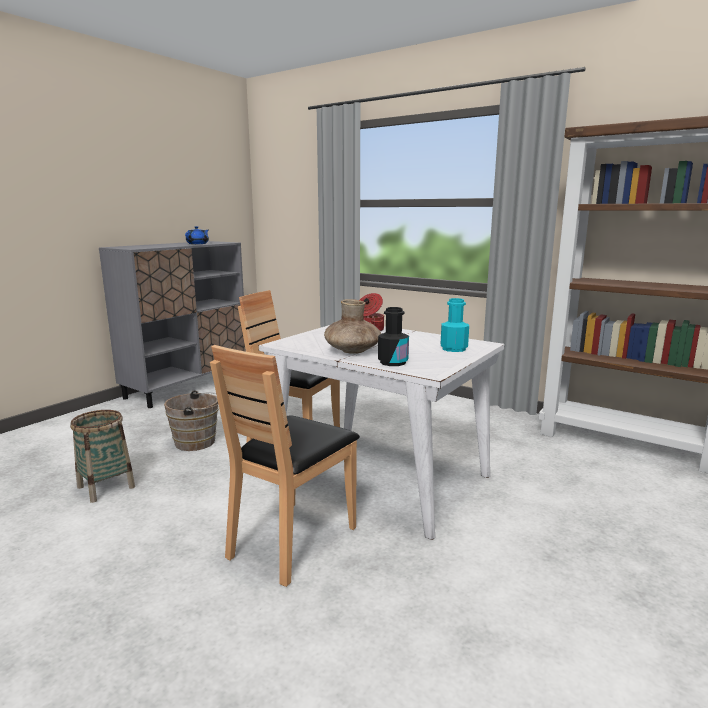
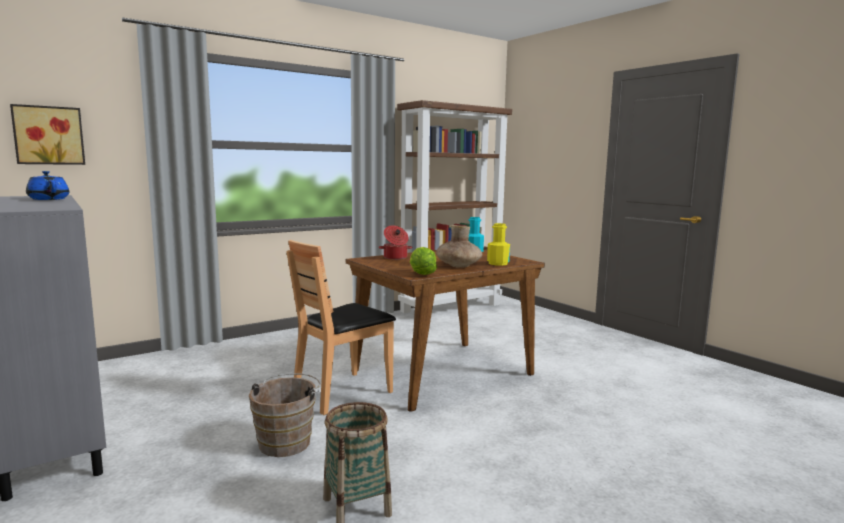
camera: 70 degrees left, 5 degrees down
brown chair [210,345,360,587] -> none
white dining table [259,325,505,540] -> brown dining table [346,250,545,412]
black bottle [378,307,409,366] -> yellow bottle [487,223,510,266]
none -> picture [10,104,85,165]
none -> lettuce [410,247,437,275]

